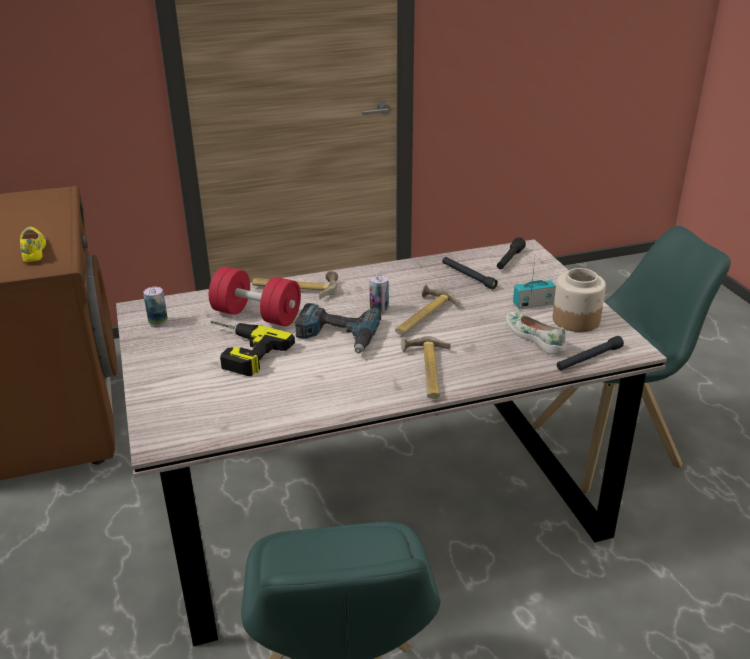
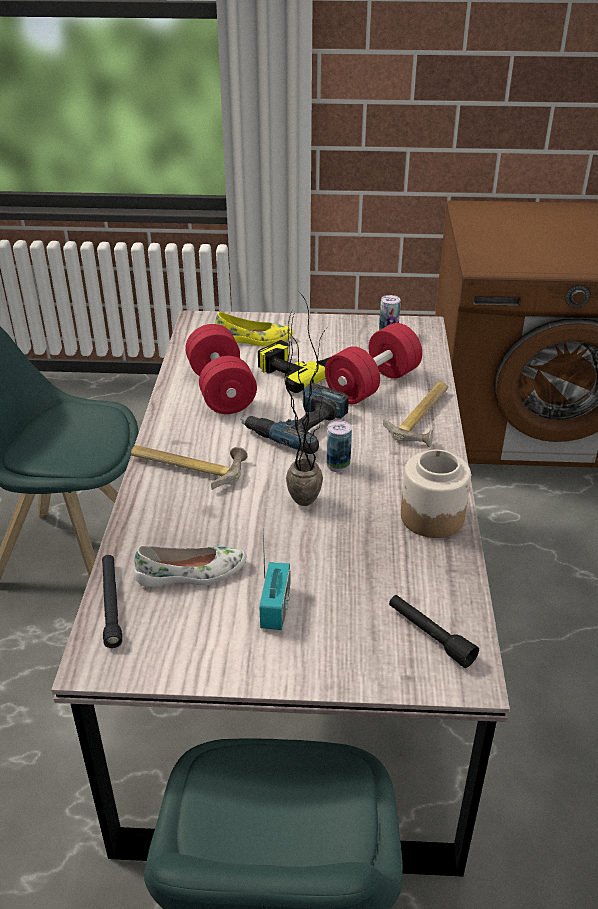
camera: 110 degrees right, 5 degrees up
yellow shoe [20,227,46,262] -> yellow shoe moved to [215,312,293,346]
hammer [395,284,460,335] -> potted plant [285,293,327,506]
black flashlight [442,257,498,290] -> none
jar [553,268,606,332] -> jar moved to [401,450,471,538]
none -> red dumbbell [185,324,257,414]

